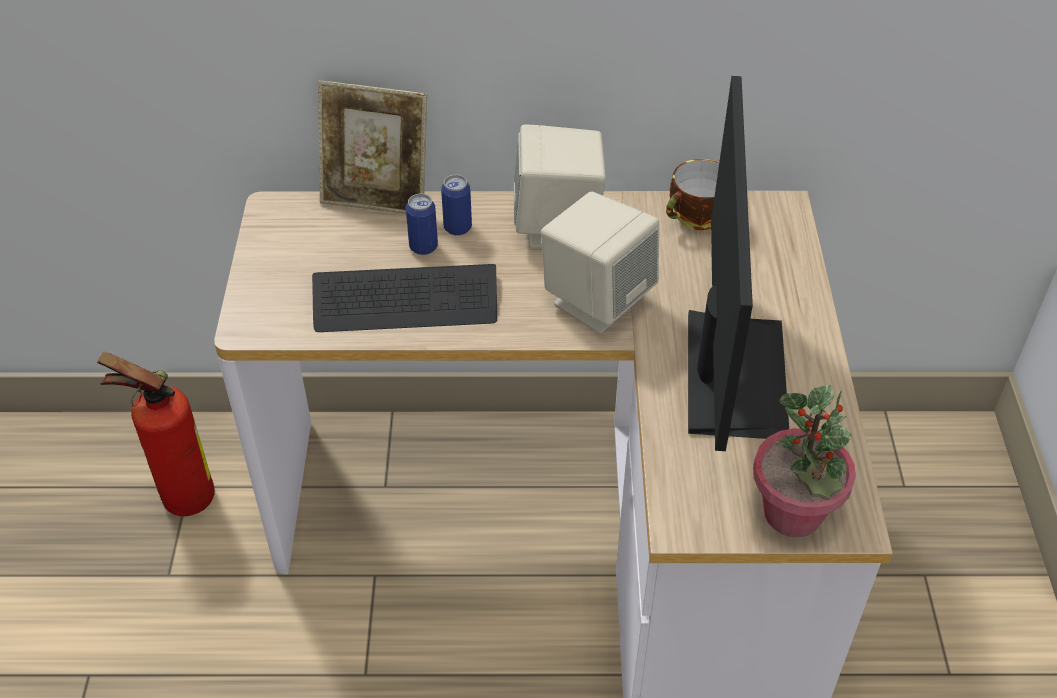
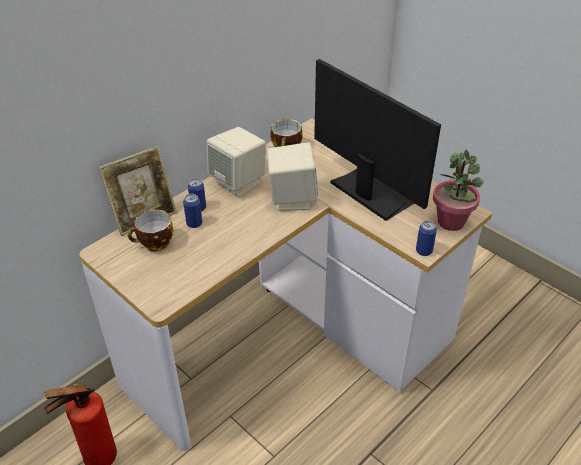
camera: 45 degrees left, 5 degrees down
keyboard [312,264,497,332] -> none
none -> cup [128,209,173,251]
none -> can [416,220,437,256]

